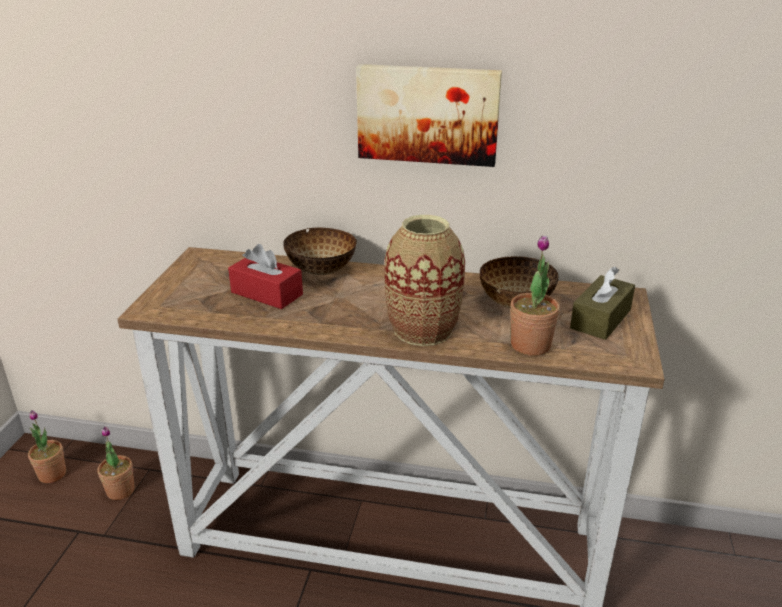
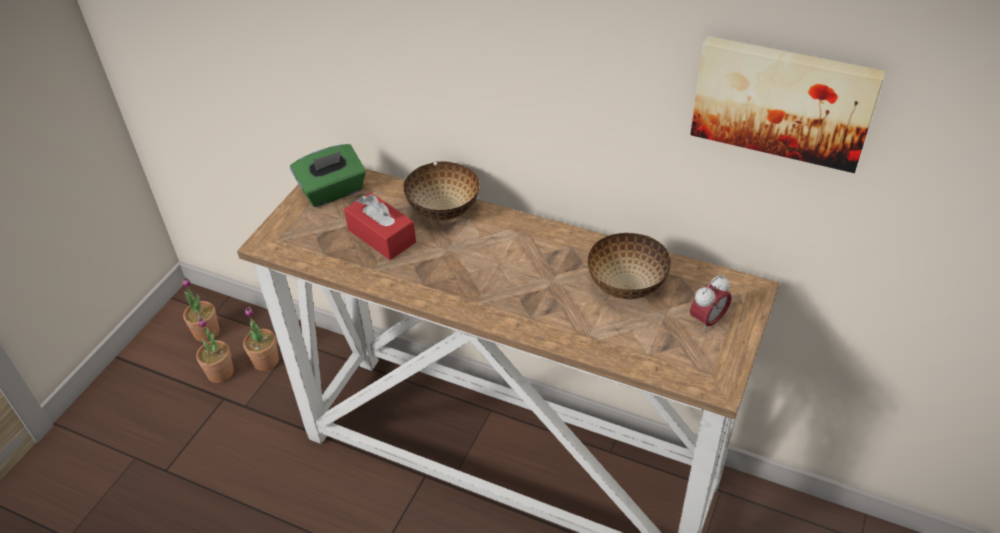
camera: 15 degrees right, 15 degrees up
picture [356,64,502,167] -> picture moved to [690,36,886,173]
vase [384,215,465,346] -> none
potted plant [510,235,560,356] -> potted plant moved to [196,317,234,383]
brown tissue box [570,267,635,340] -> alarm clock [690,275,731,333]
none -> green tissue box [290,144,366,207]

